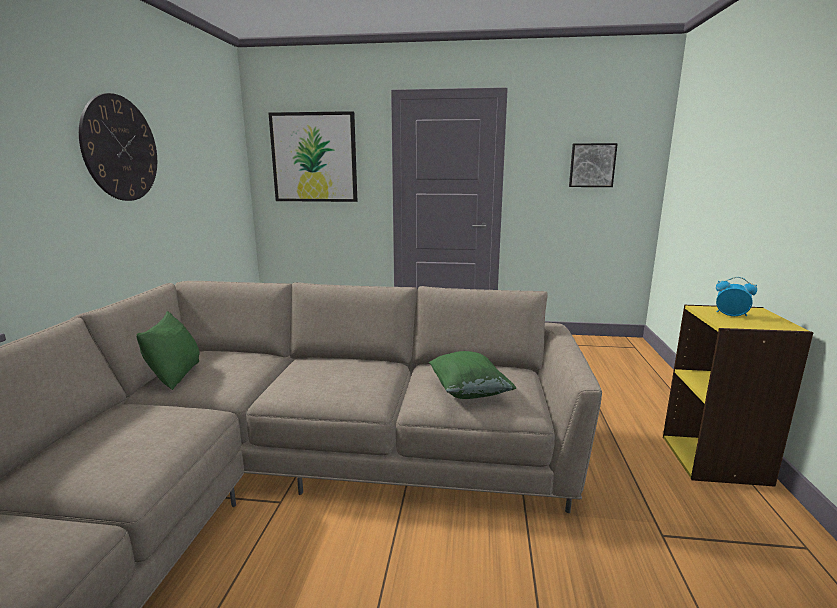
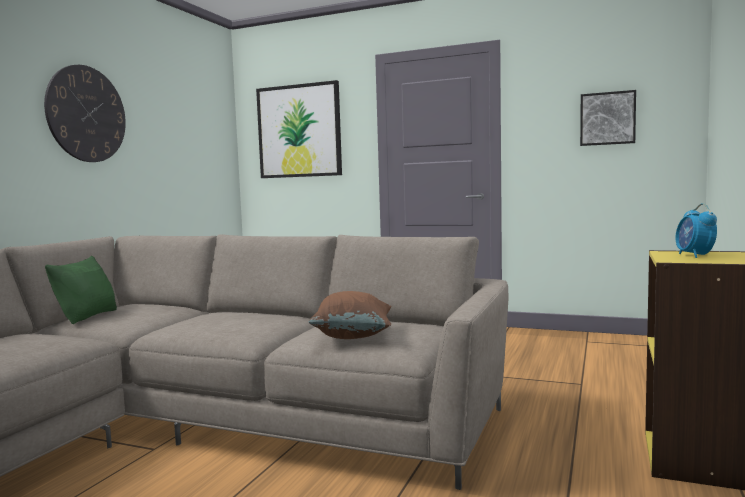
camera: 15 degrees right, 10 degrees down
green pillow [429,351,517,399] -> brown pillow [309,291,392,339]
alarm clock [716,277,757,316] -> alarm clock turned 135 degrees counterclockwise [676,203,717,258]

